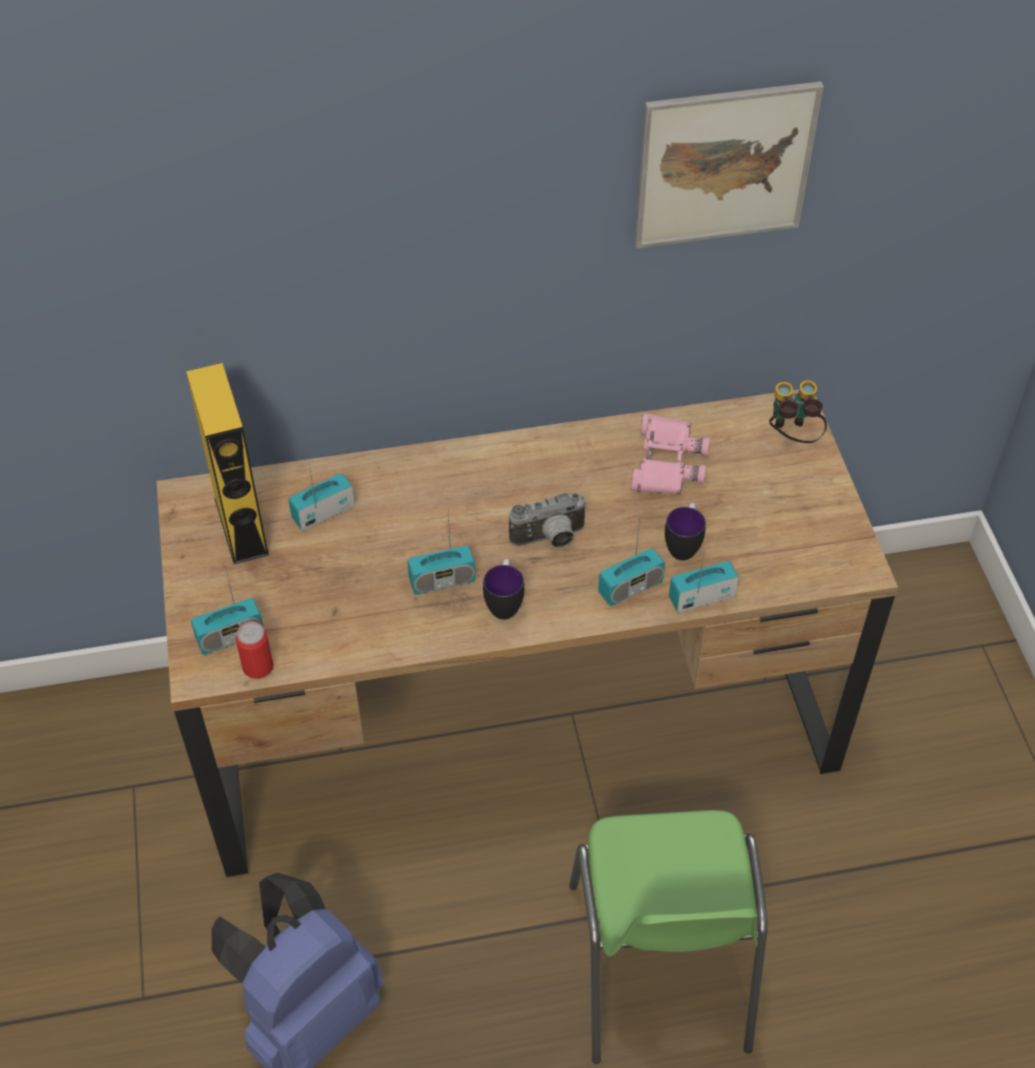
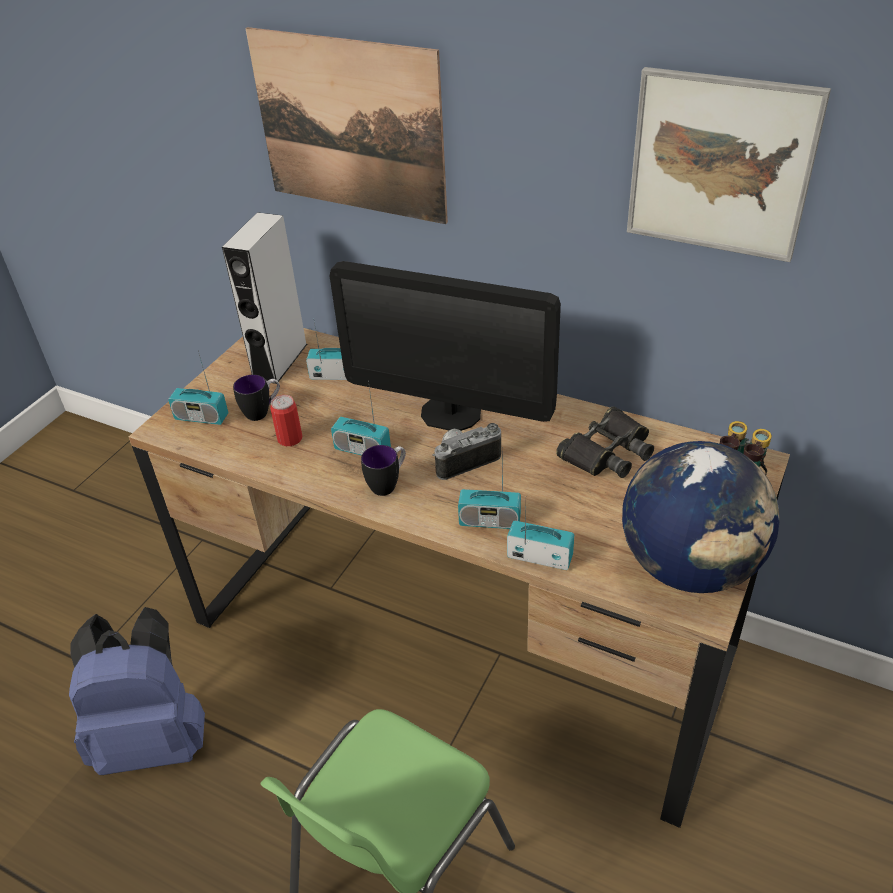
camera: 40 degrees right, 10 degrees down
yellow speaker [186,363,269,564] -> grey speaker [222,212,307,384]
can [236,621,274,679] -> can moved to [270,395,302,446]
camera [509,493,587,548] -> camera turned 135 degrees clockwise [432,423,501,480]
pink binoculars [631,413,710,494] -> black binoculars [556,406,654,478]
mug [665,503,706,560] -> mug moved to [233,375,280,421]
none -> picture [245,27,448,224]
none -> monitor [330,261,561,431]
none -> globe [622,441,780,593]

